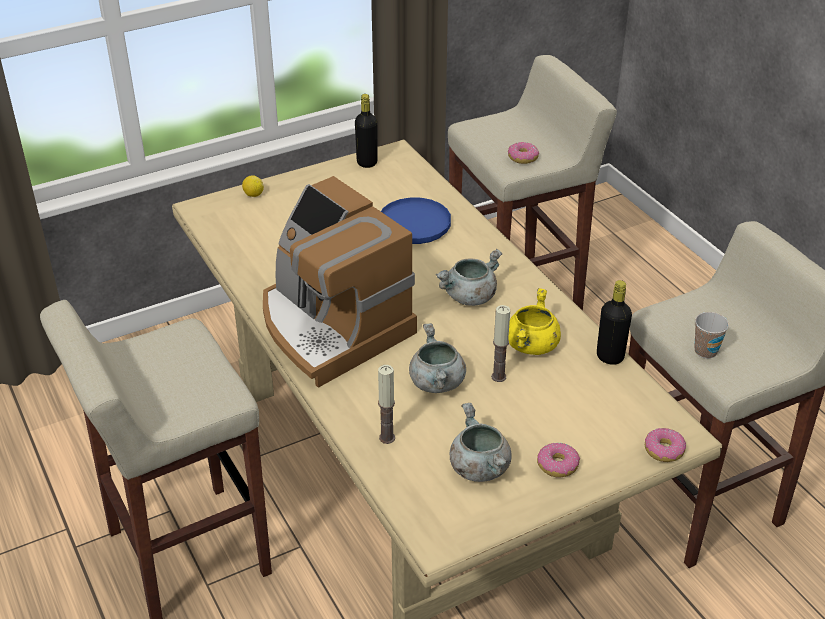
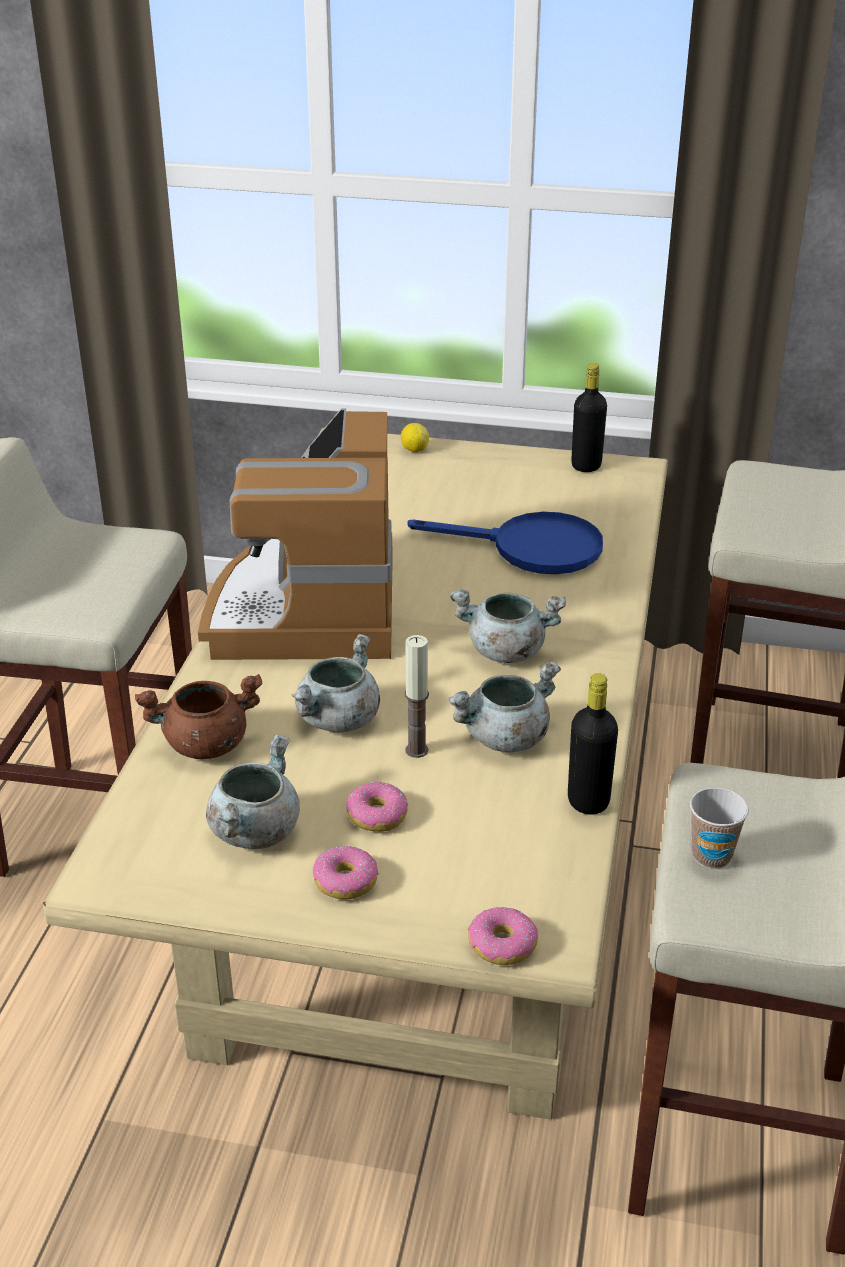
camera: 40 degrees right, 5 degrees down
candle [378,365,395,444] -> brown cooking pot [135,674,262,759]
donut [508,142,539,164] -> donut moved to [346,782,408,832]
yellow cooking pot [508,288,561,355] -> grey cooking pot [448,661,561,752]

